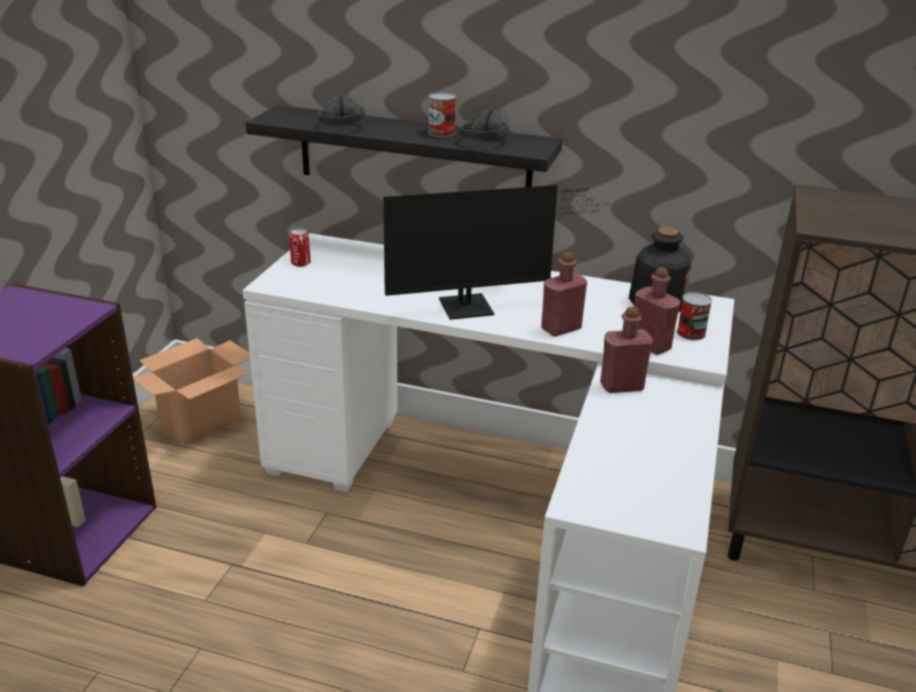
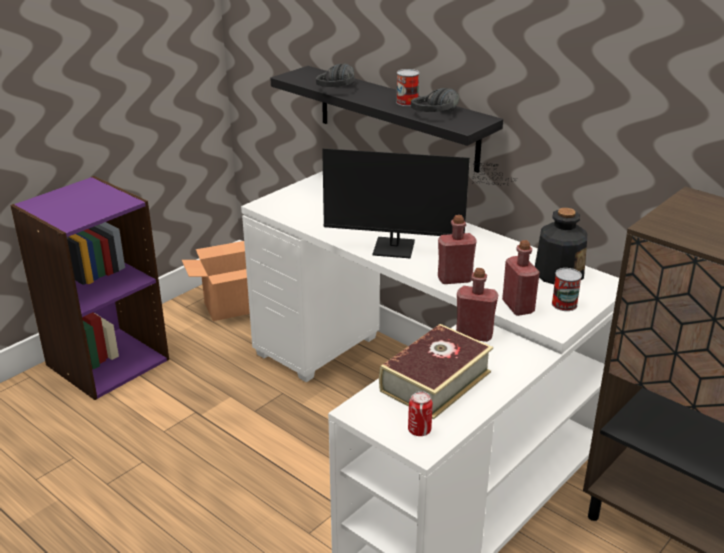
camera: 25 degrees right, 0 degrees up
can [289,229,311,267] -> can moved to [408,391,432,436]
none -> book [379,324,493,420]

